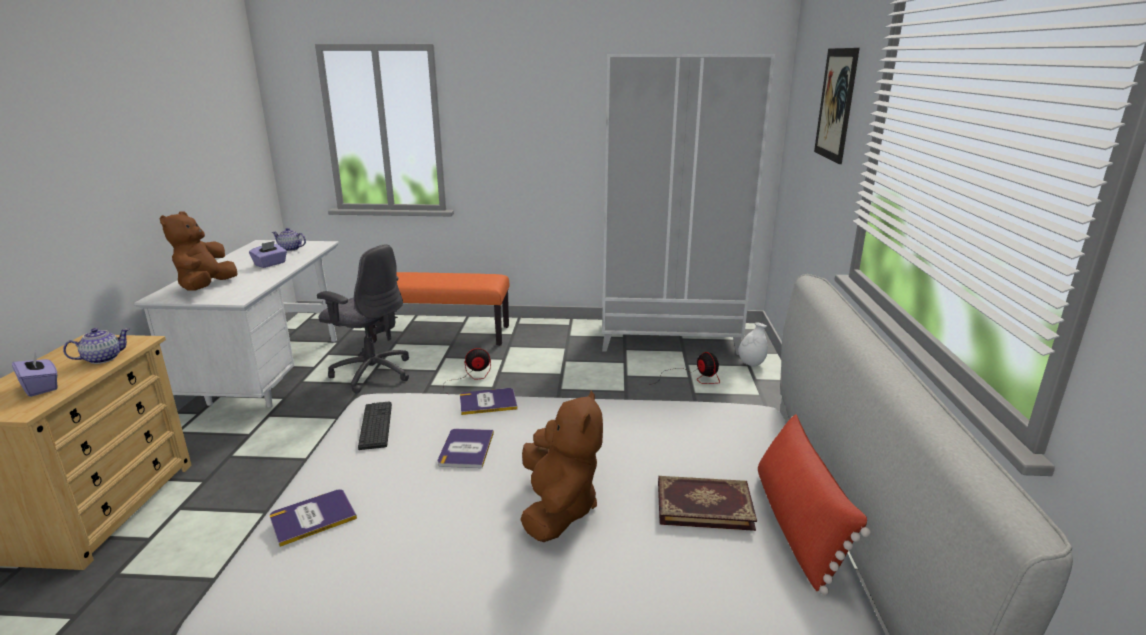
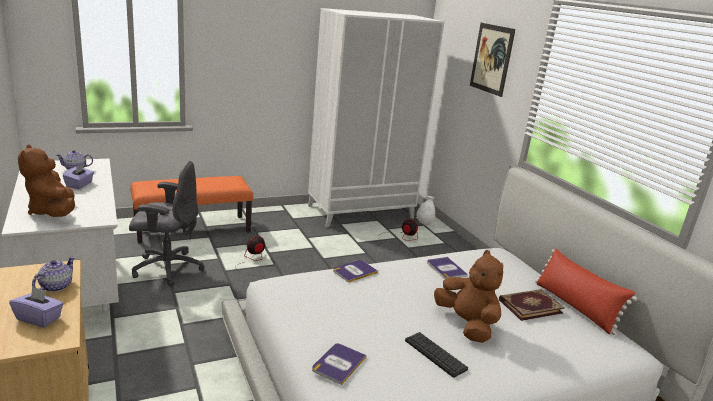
camera: 30 degrees left, 0 degrees up
keyboard [358,401,392,450] -> keyboard moved to [405,332,468,378]
book [438,429,494,468] -> book moved to [427,257,468,279]

